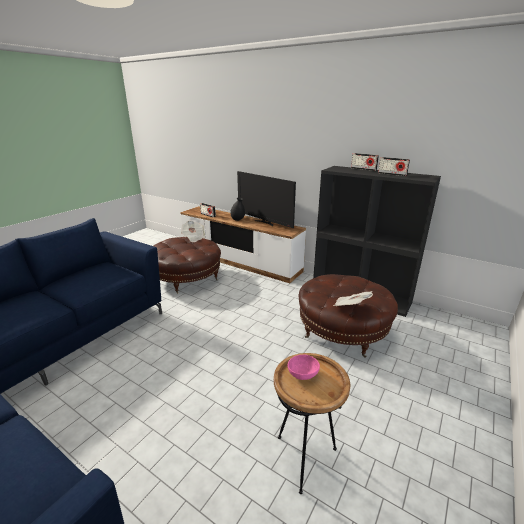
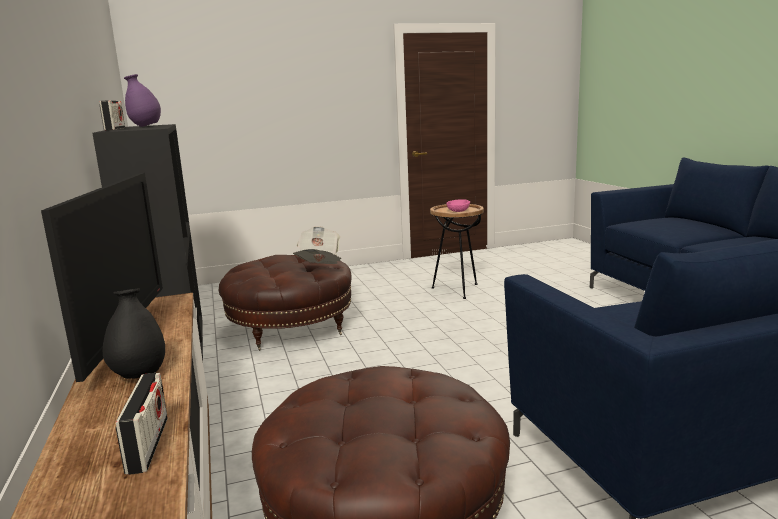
camera: 140 degrees left, 10 degrees down
newspaper [181,221,205,242] -> newspaper moved to [293,249,341,264]
radio [378,157,410,176] -> purple vase [124,74,161,127]

